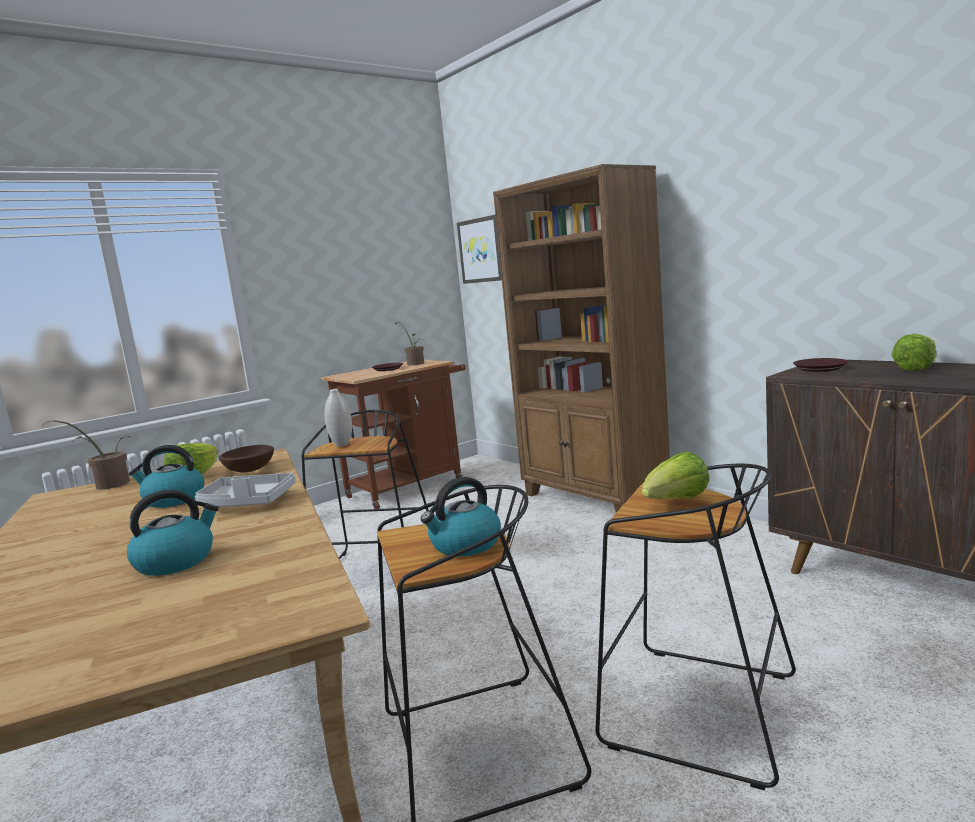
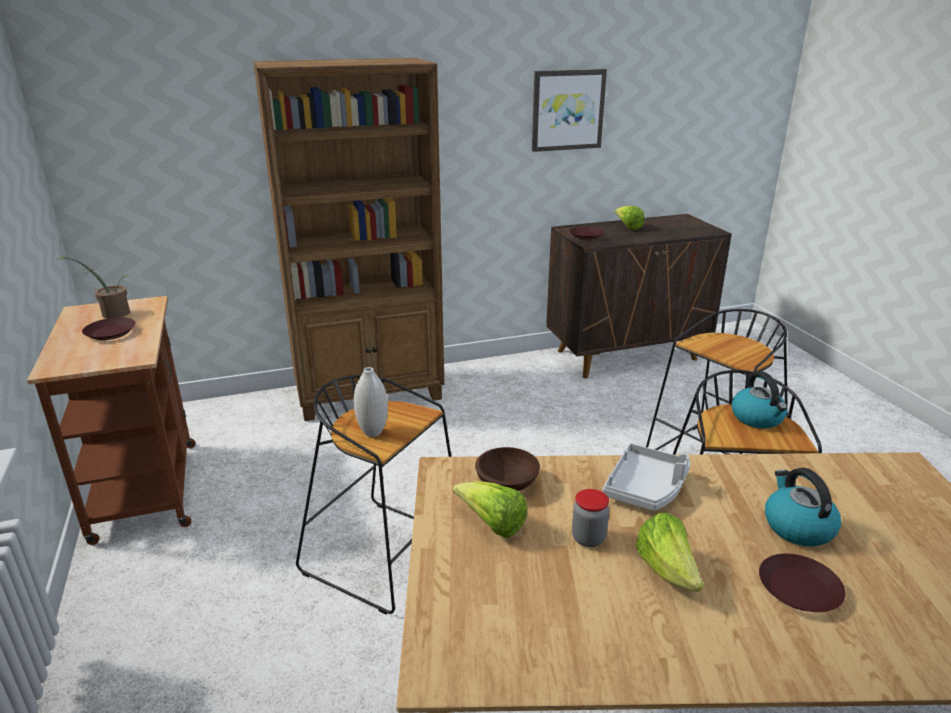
camera: 70 degrees left, 15 degrees up
potted plant [42,420,130,489] -> none
kettle [129,445,205,508] -> jar [572,489,609,547]
picture [457,215,502,284] -> picture moved to [532,69,607,152]
lettuce [642,452,710,499] -> lettuce moved to [636,513,704,592]
none -> brown plate [759,553,846,612]

